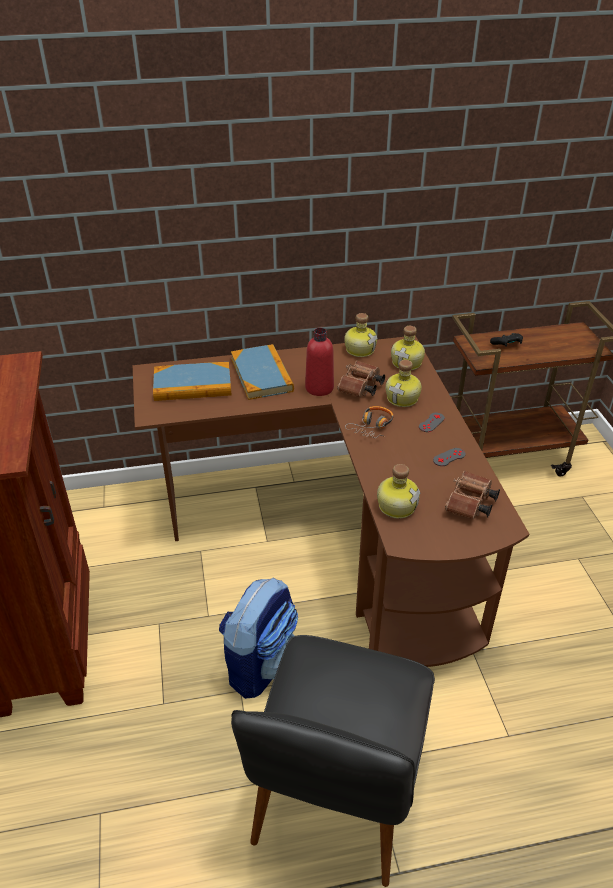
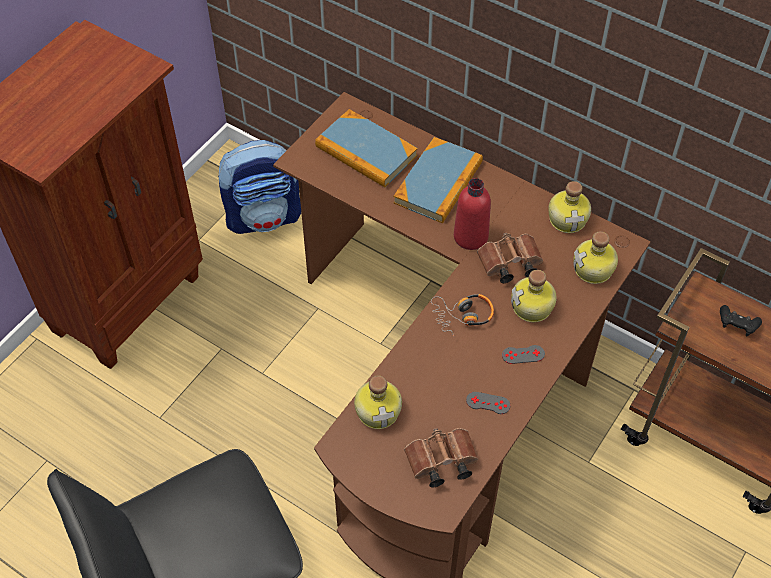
camera: 45 degrees right, 15 degrees up
backpack [219,577,298,699] -> backpack moved to [218,140,301,234]

